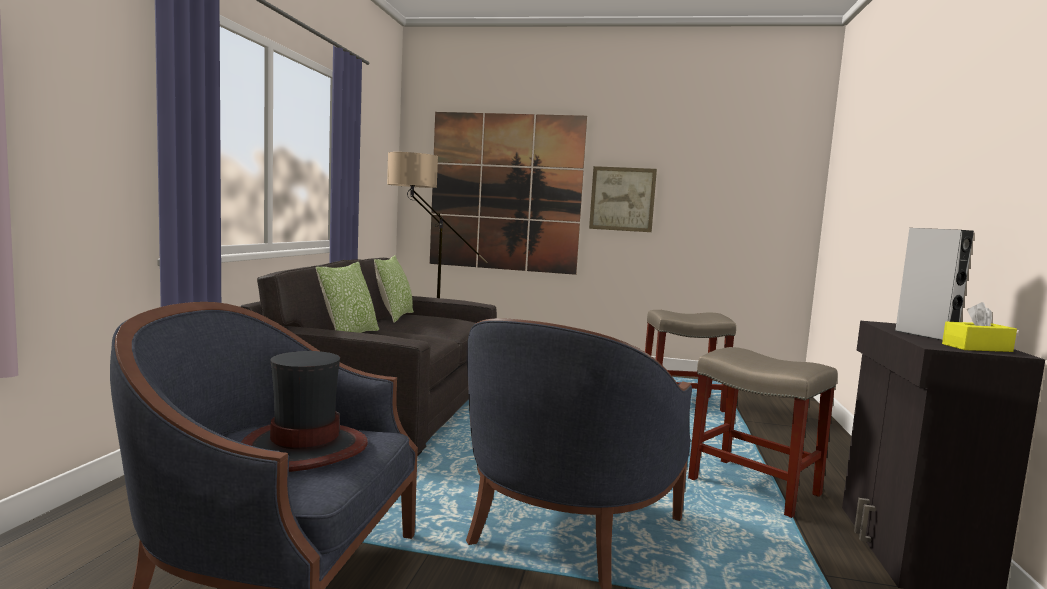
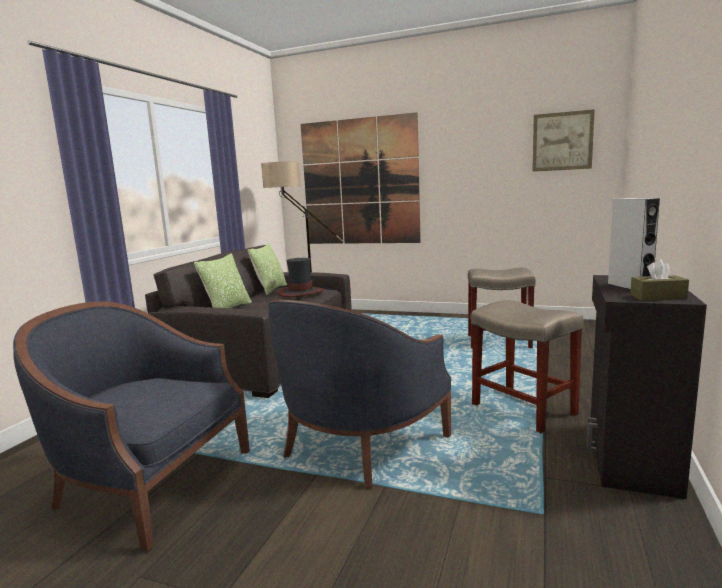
camera: 10 degrees right, 5 degrees up
hat [241,351,368,472] -> hat moved to [279,258,323,297]
picture [589,166,657,232] -> picture moved to [532,109,595,172]
yellow tissue box [942,302,1017,352] -> brown tissue box [630,259,689,300]

